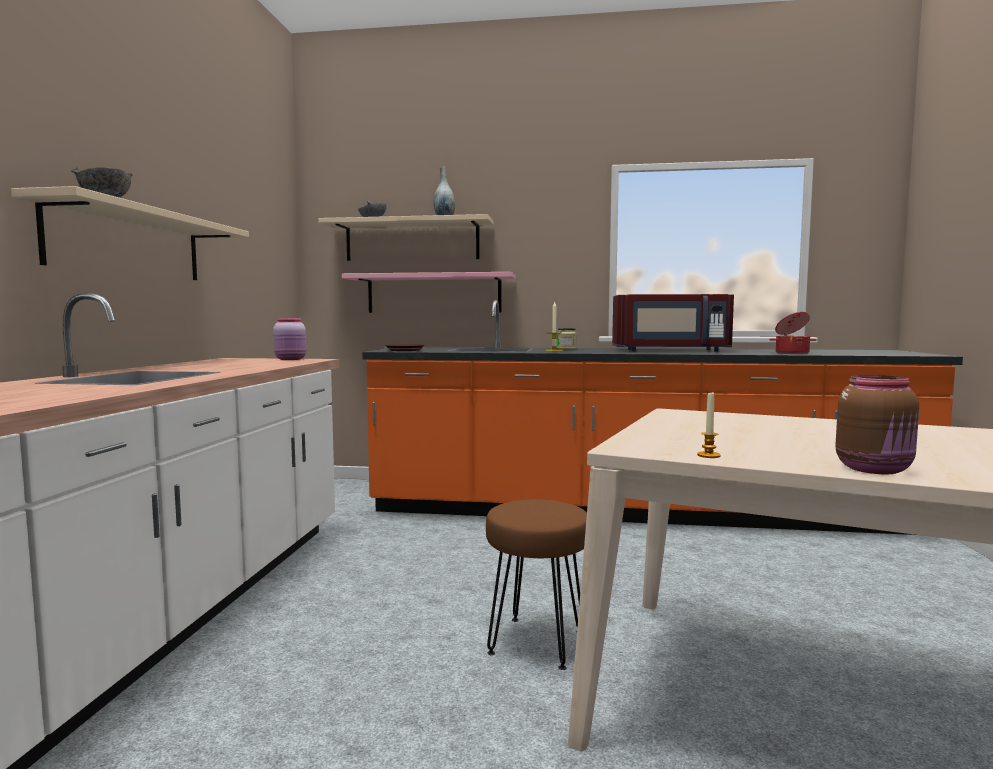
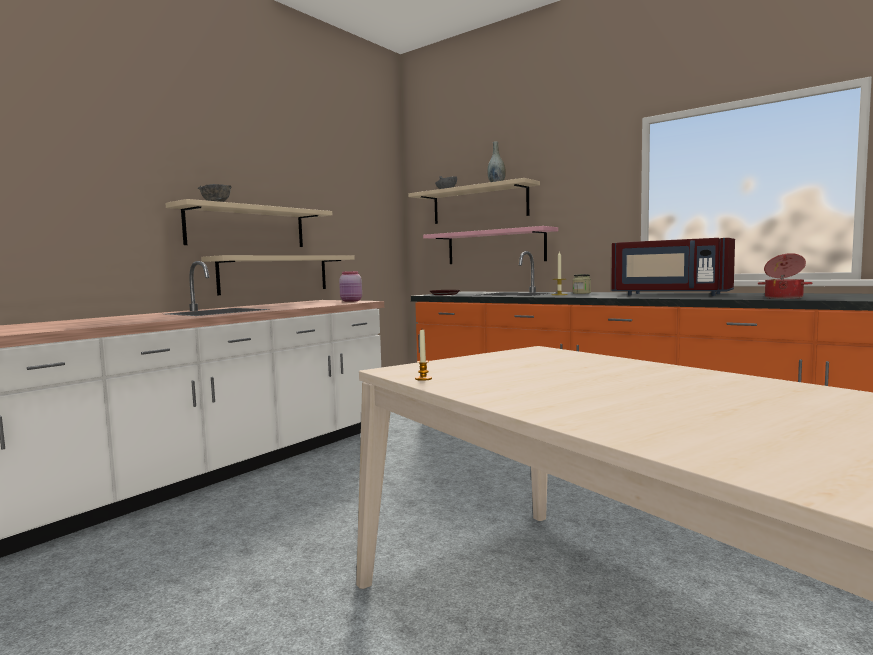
camera: 30 degrees right, 0 degrees up
brown stool [486,499,587,670] -> none
brown jar [835,375,919,474] -> none
none -> beige shelf [201,255,355,295]

